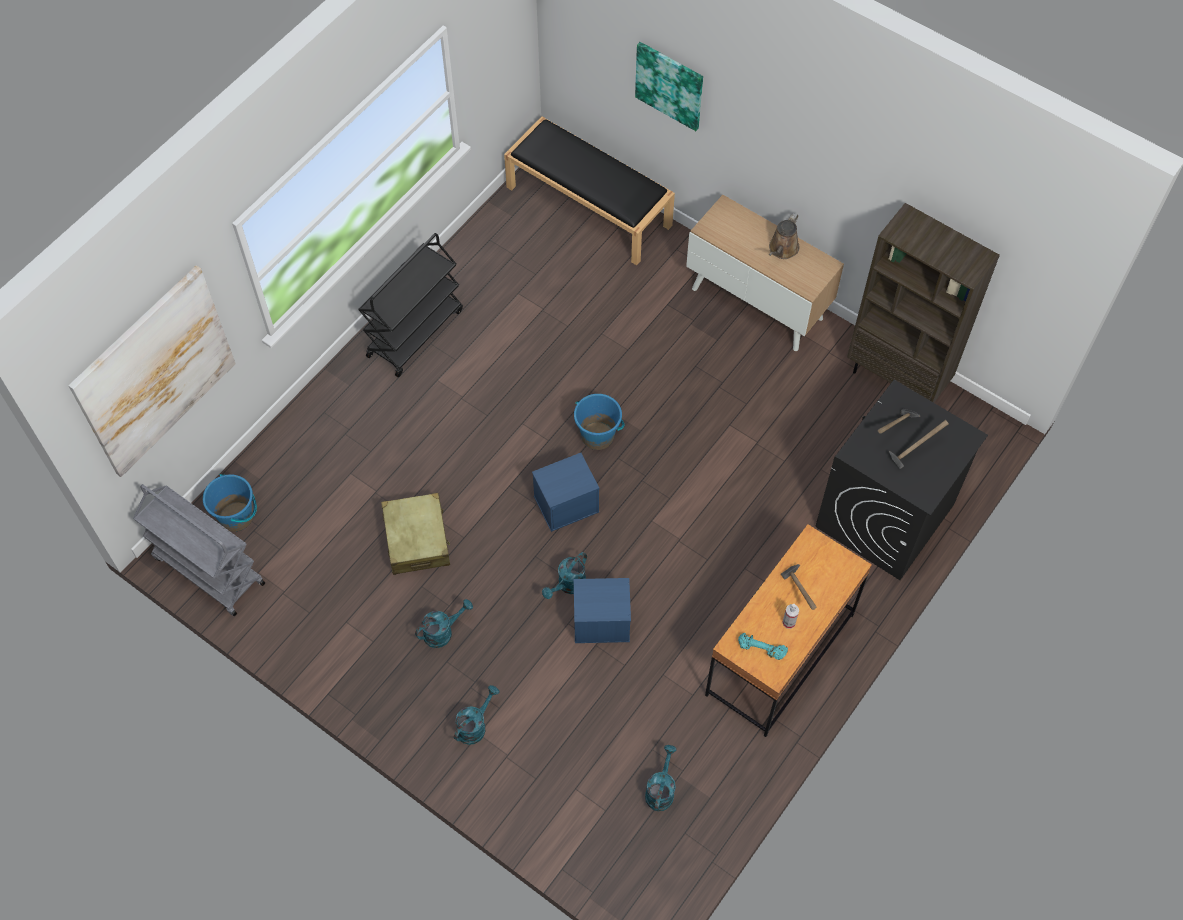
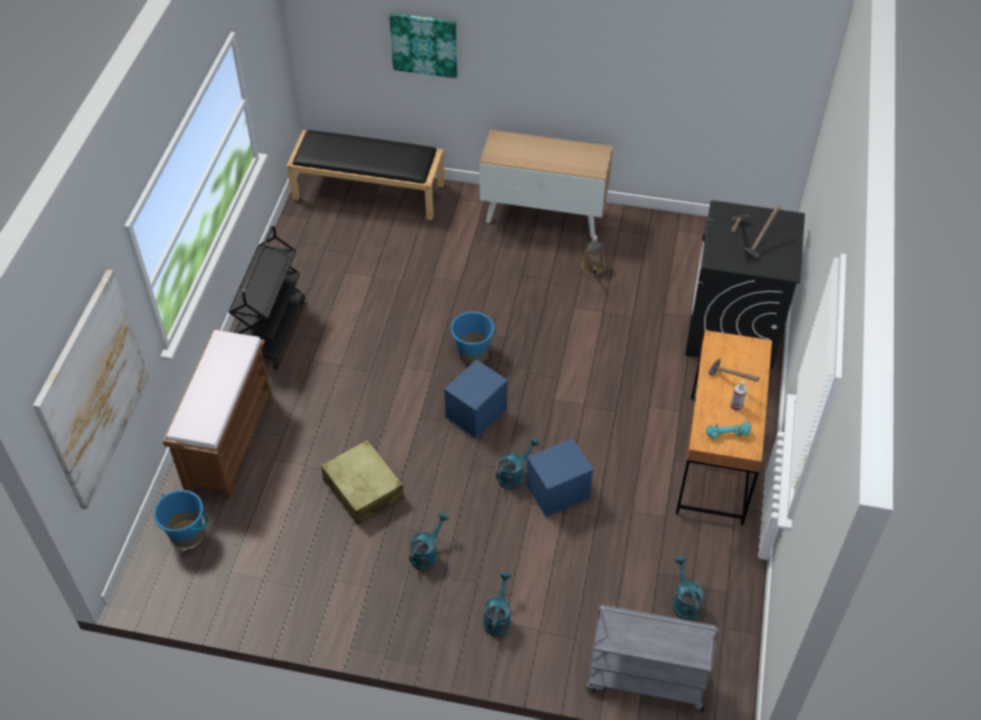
camera: 25 degrees left, 10 degrees down
grey cart [133,484,265,616] -> grey cart moved to [586,605,719,712]
turquoise watering can [542,552,587,599] -> turquoise watering can turned 150 degrees counterclockwise [496,437,540,489]
brown watering can [769,213,800,259] -> brown watering can moved to [581,235,607,275]
brown bookcase [847,203,1000,403] -> none
none -> brown bench [163,329,272,499]

